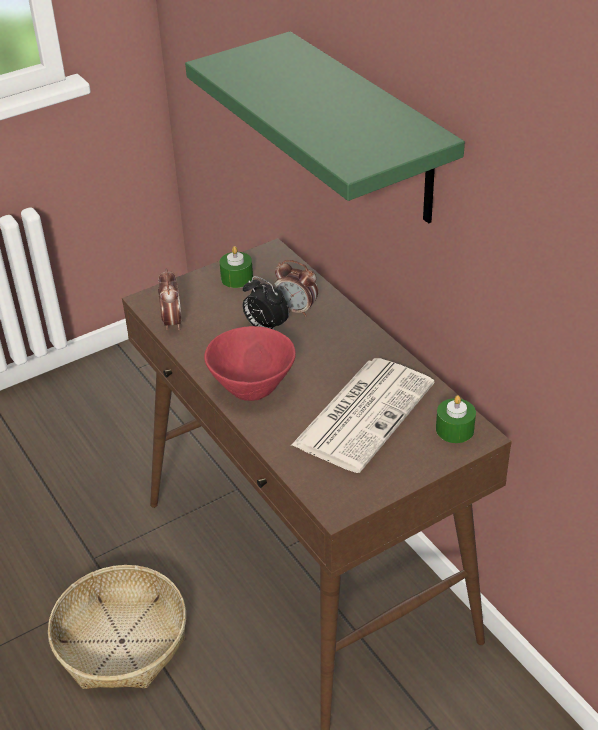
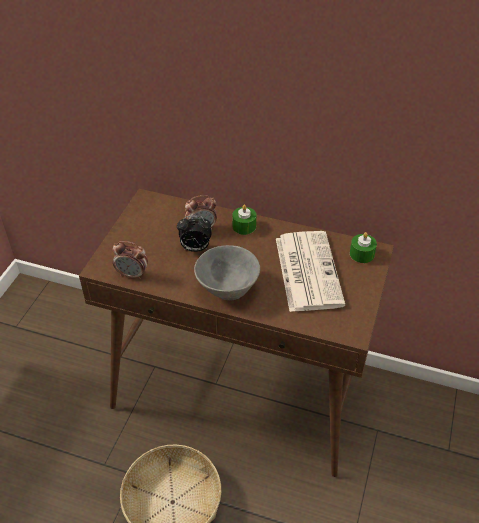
camera: 40 degrees left, 5 degrees up
alarm clock [158,268,182,330] -> alarm clock turned 150 degrees clockwise [113,241,148,280]
green shelf [185,31,465,223] -> none
red bowl [204,326,296,401] -> grey bowl [194,245,260,301]
green candle [219,246,253,288] -> green candle moved to [232,205,256,235]

